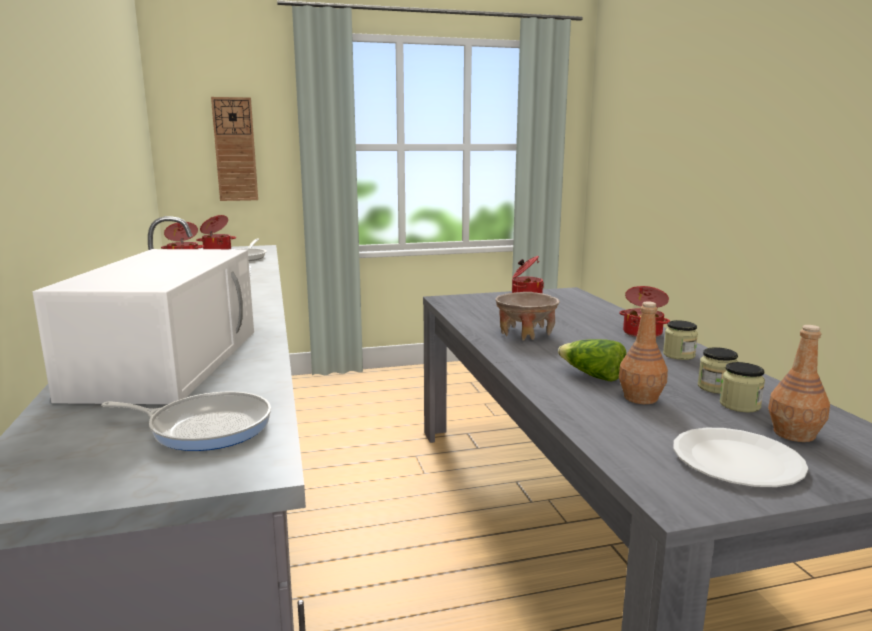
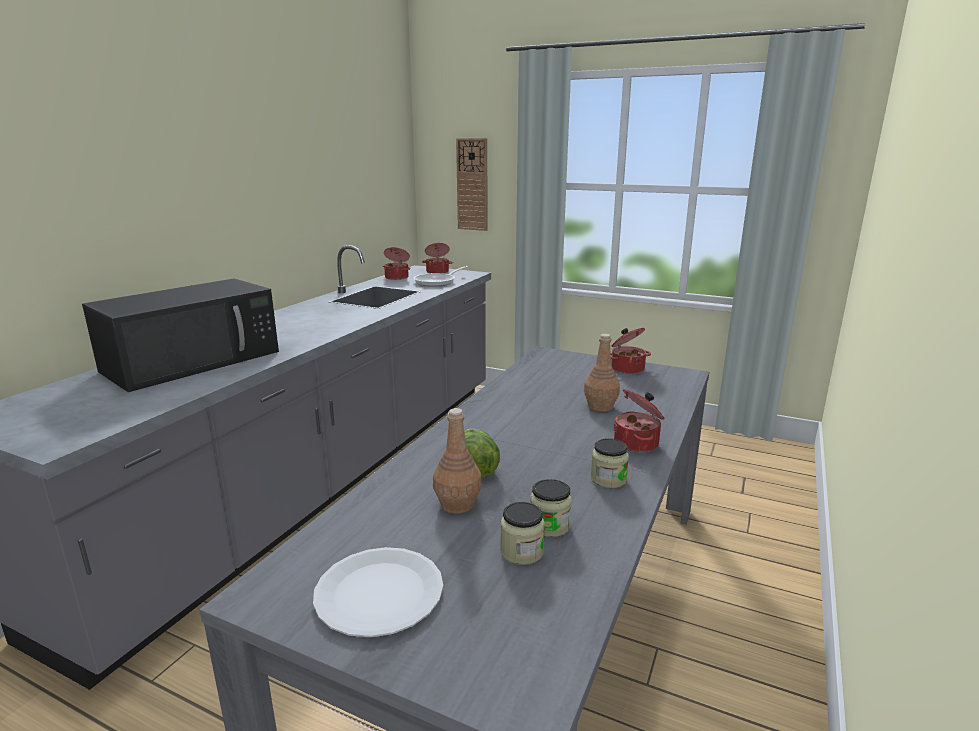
camera: 40 degrees right, 5 degrees up
white microwave [33,249,254,404] -> black microwave [82,278,279,392]
frying pan [101,392,271,451] -> none
beige bowl [496,292,560,341] -> none
brown bottle [768,325,830,442] -> brown bottle moved to [584,334,620,412]

